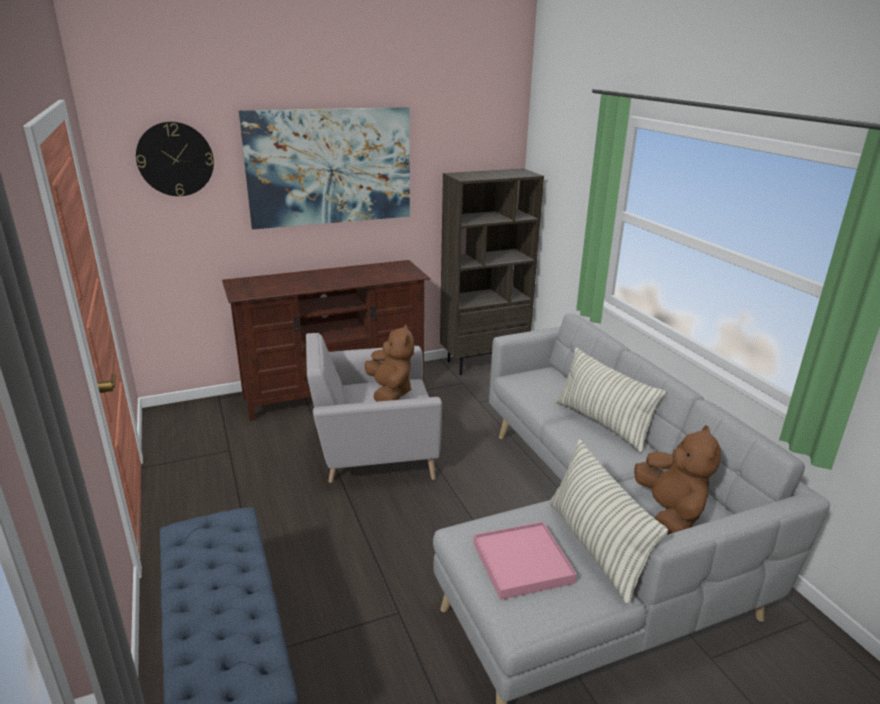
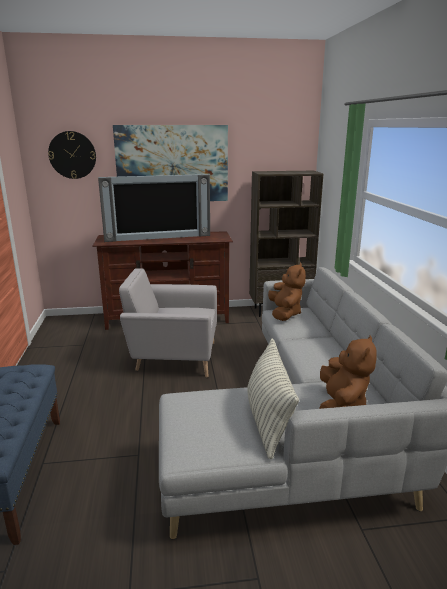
camera: 15 degrees right, 5 degrees down
brown plush toy [365,324,414,402] -> brown plush toy moved to [268,263,306,321]
pink tray [473,522,577,600] -> none
pillow [556,348,666,453] -> none
none -> television [98,174,210,242]

